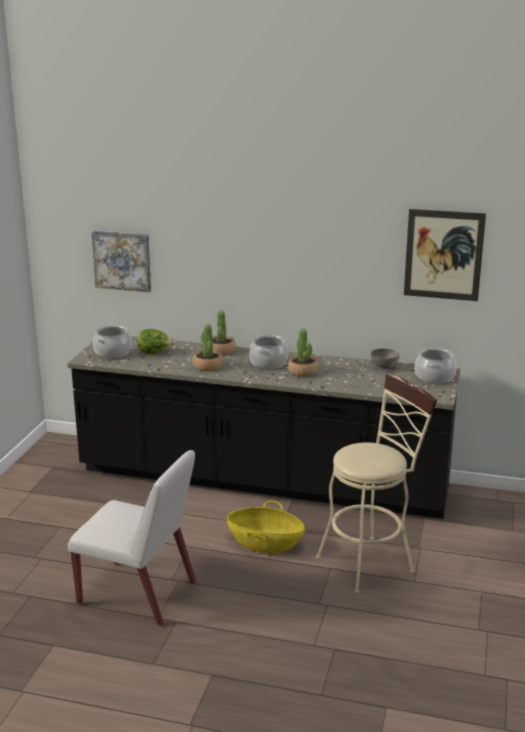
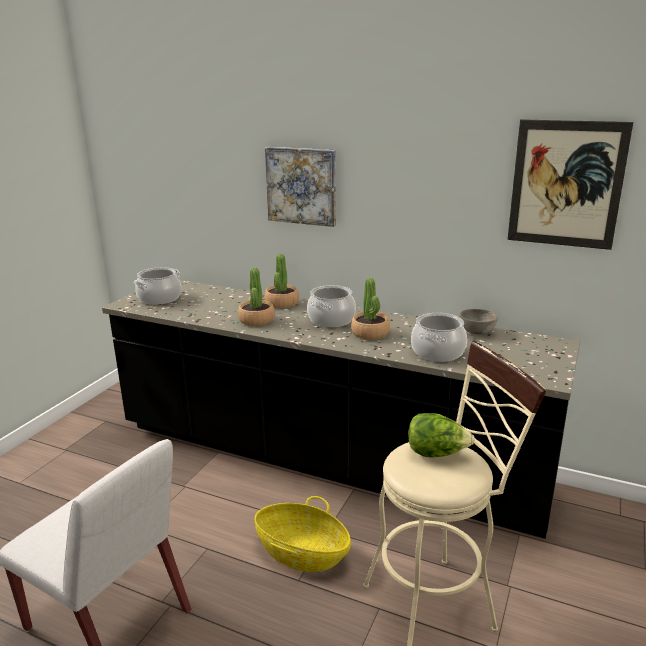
camera: 10 degrees right, 0 degrees up
picture [92,230,151,292] -> picture moved to [265,147,336,227]
lettuce [138,329,175,354] -> lettuce moved to [408,413,475,458]
cooking pot [415,348,456,383] -> cooking pot moved to [411,313,467,362]

